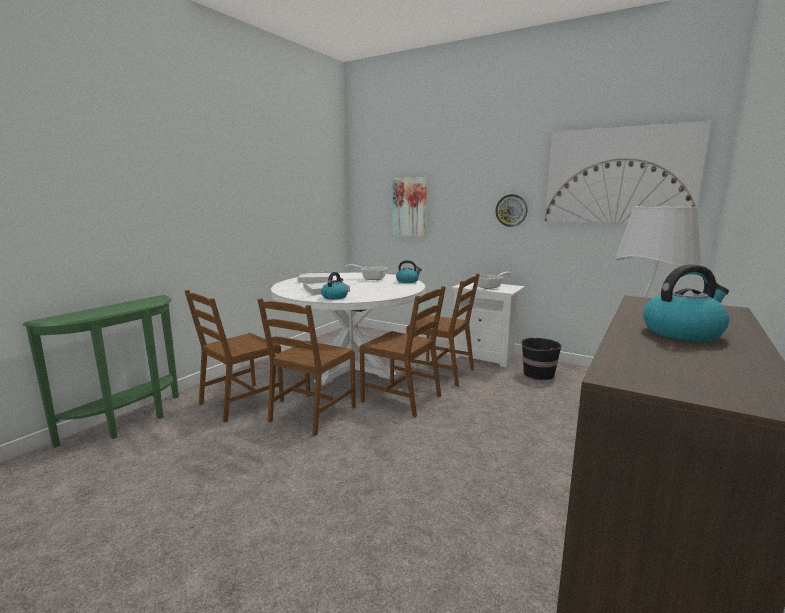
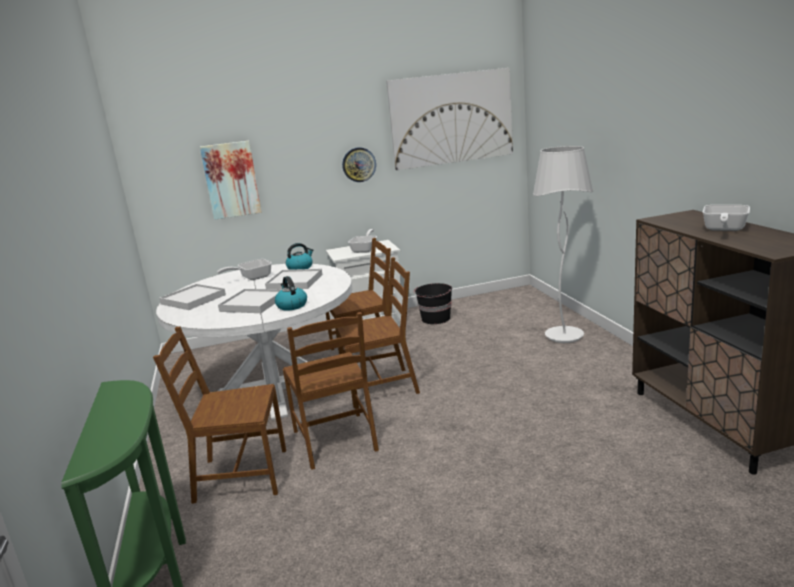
camera: 45 degrees left, 5 degrees up
brown chair [184,290,284,423] -> brown chair turned 90 degrees clockwise [153,326,286,504]
kettle [643,264,729,342] -> frying pan [703,205,750,231]
none -> white tray [265,269,323,289]

